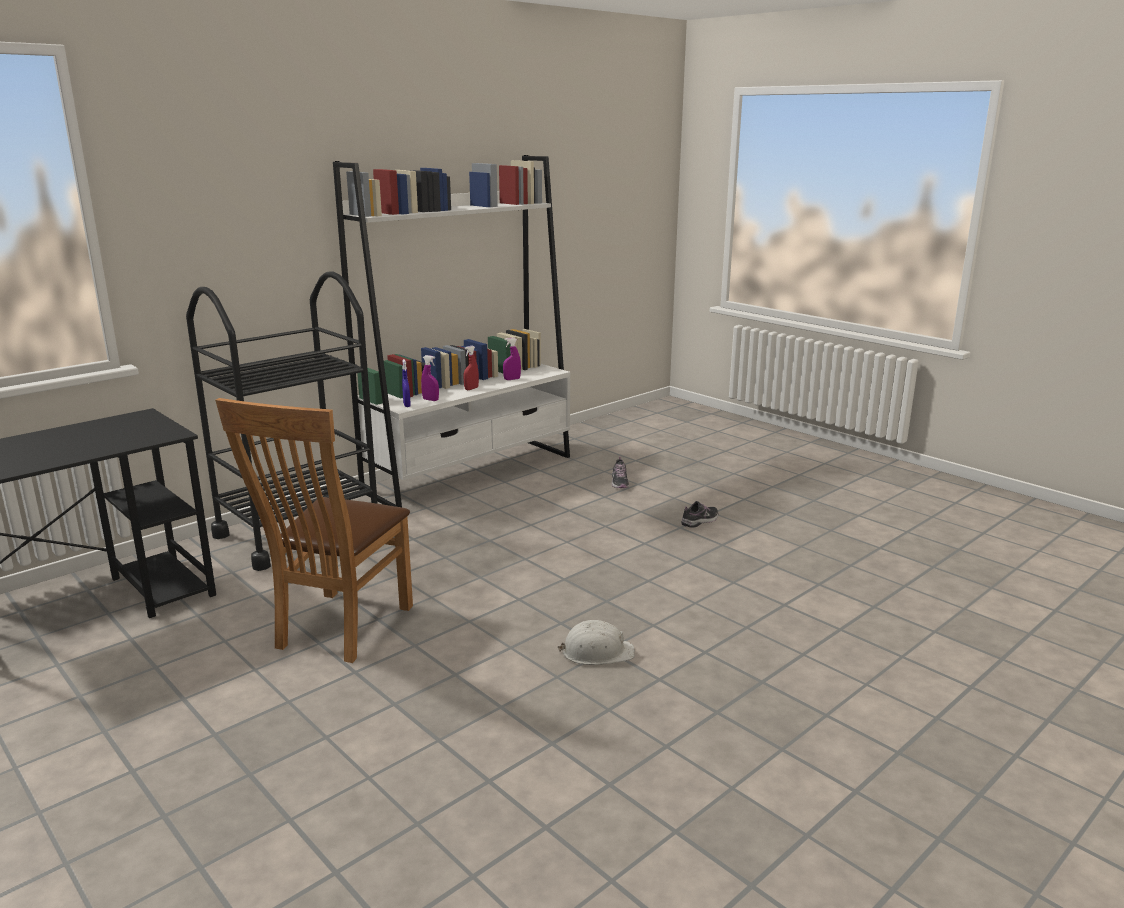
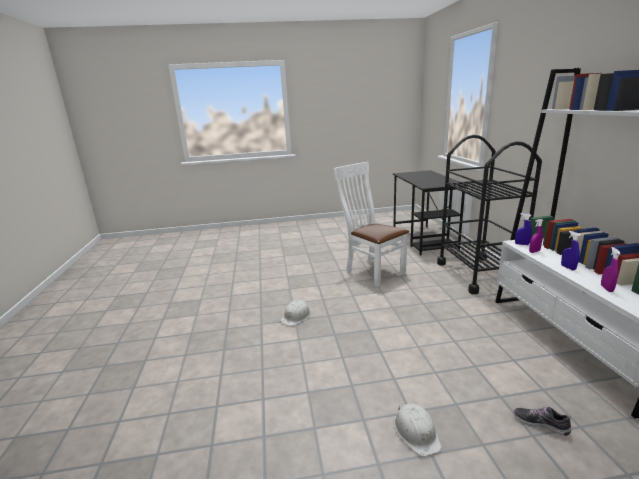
camera: 125 degrees right, 0 degrees up
brown chair [215,398,413,663] -> white chair [333,162,409,287]
red spray bottle [464,346,479,390] -> blue spray bottle [561,231,581,270]
shoe [681,501,718,528] -> white hard hat [394,404,442,457]

